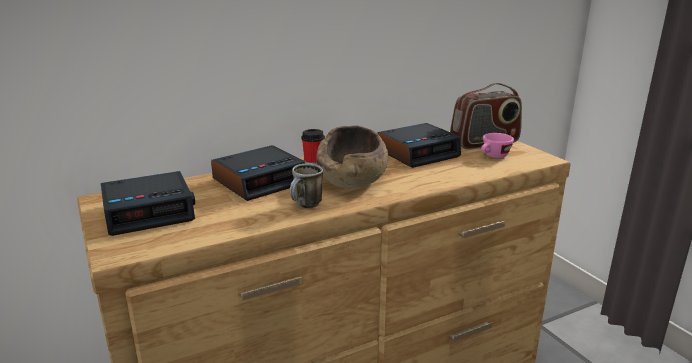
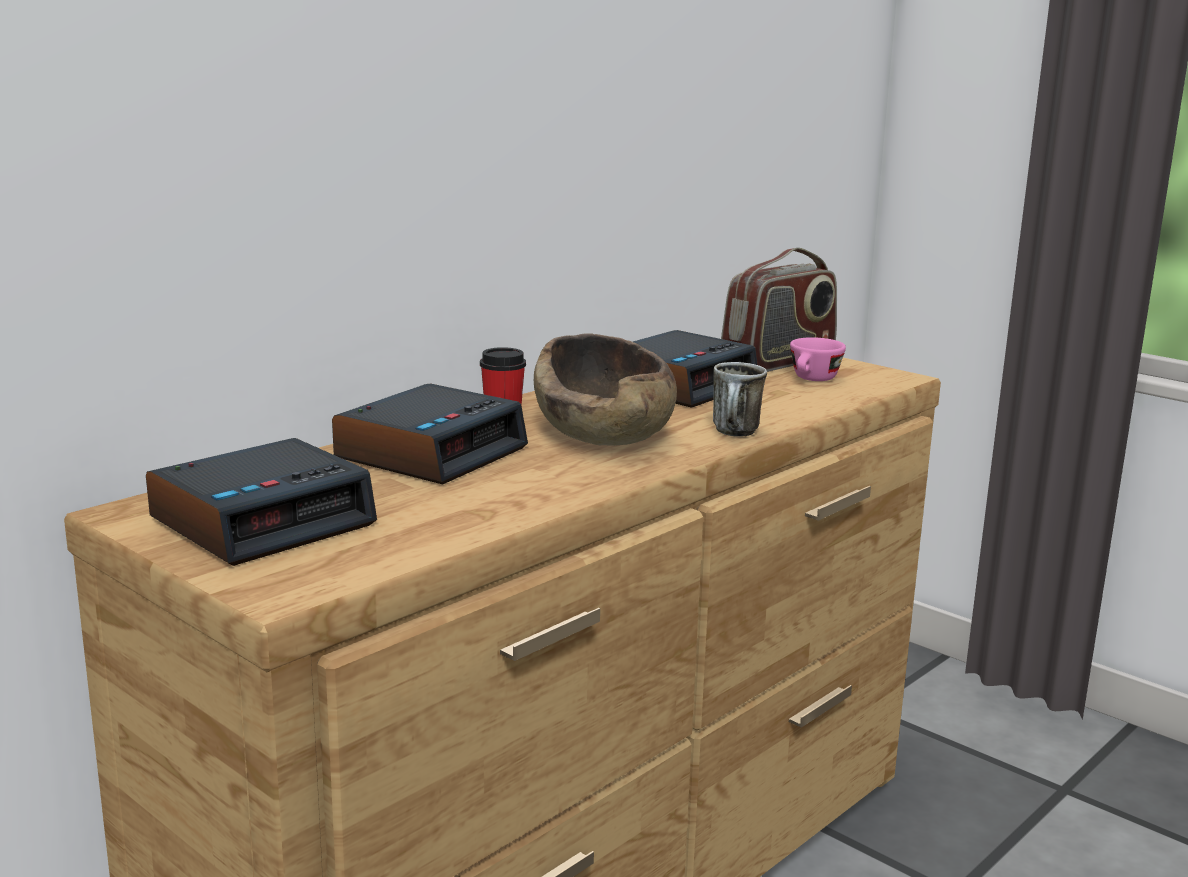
camera: 20 degrees left, 5 degrees down
mug [290,164,323,208] -> mug moved to [713,362,767,437]

